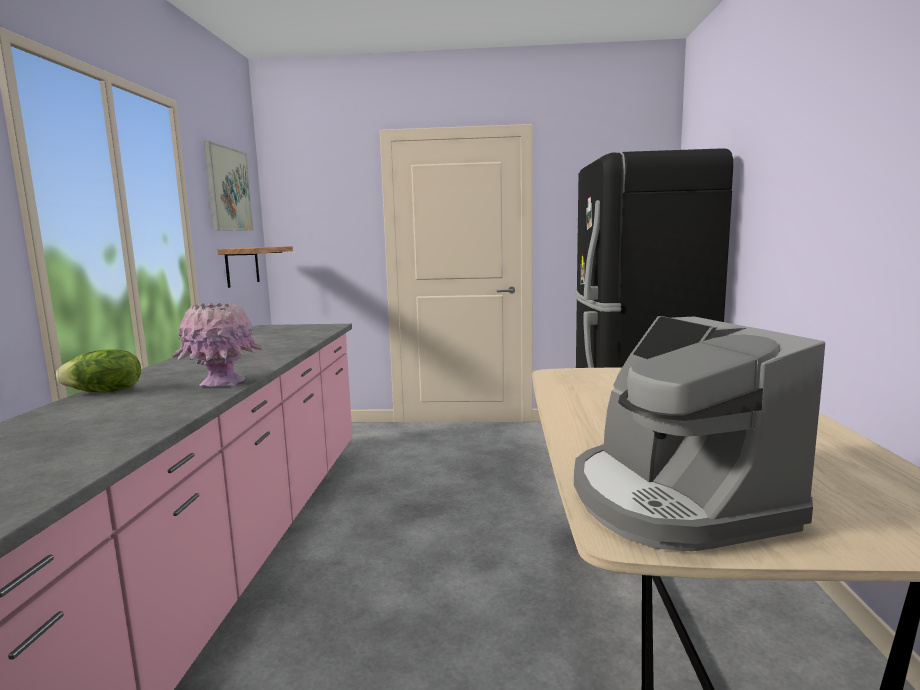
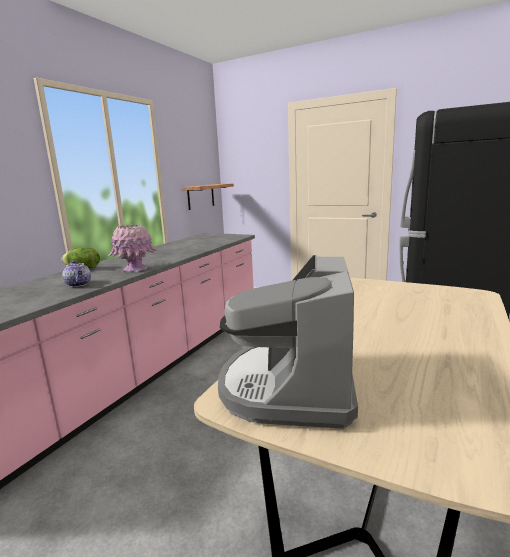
camera: 25 degrees right, 5 degrees up
picture [204,141,254,231] -> none
none -> teapot [62,260,91,287]

